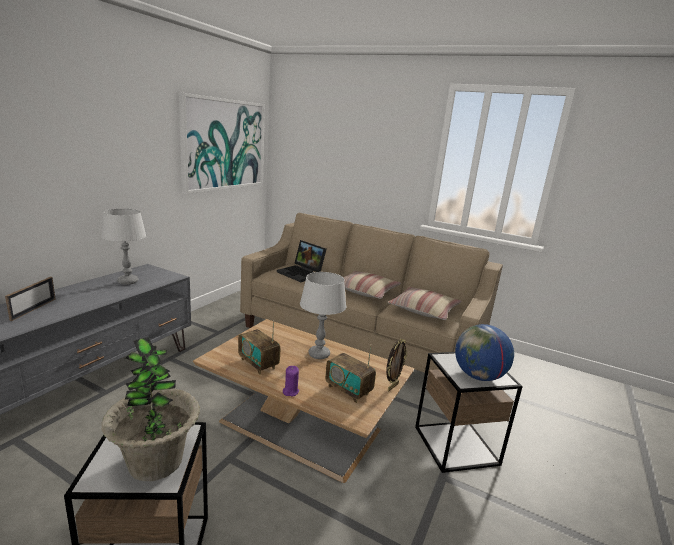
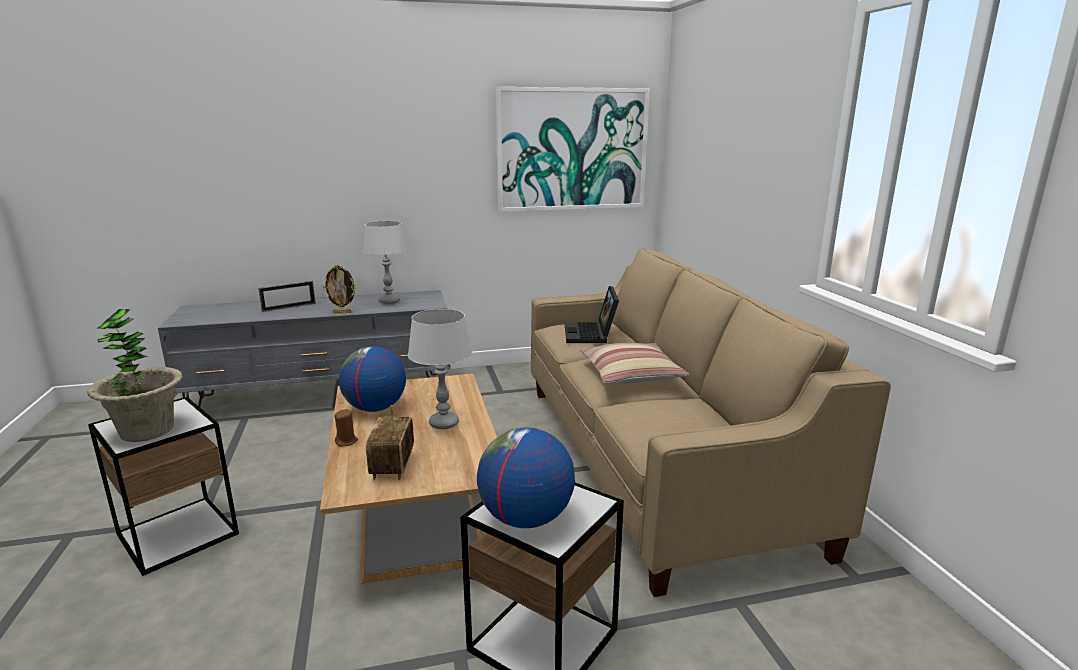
camera: 50 degrees right, 0 degrees up
radio [238,321,280,374] -> globe [339,346,406,412]
purple candle [283,366,299,396] -> brown candle [334,409,358,446]
picture frame [386,339,407,391] -> picture frame moved to [323,264,356,313]
pillow [387,287,462,320] -> none

